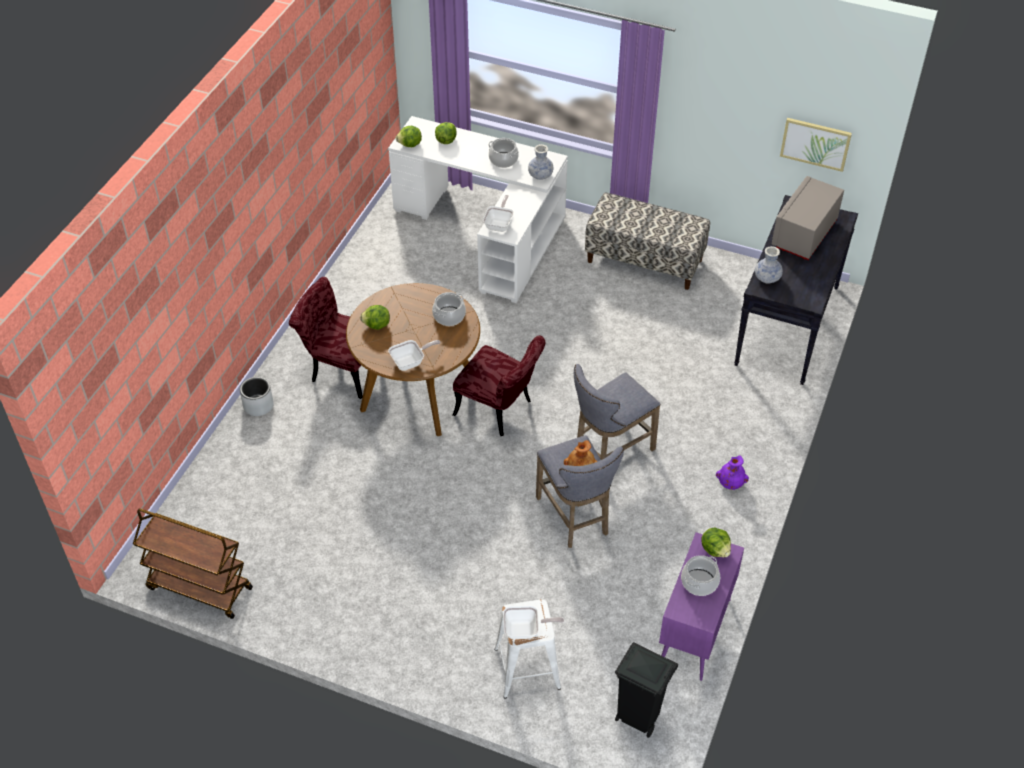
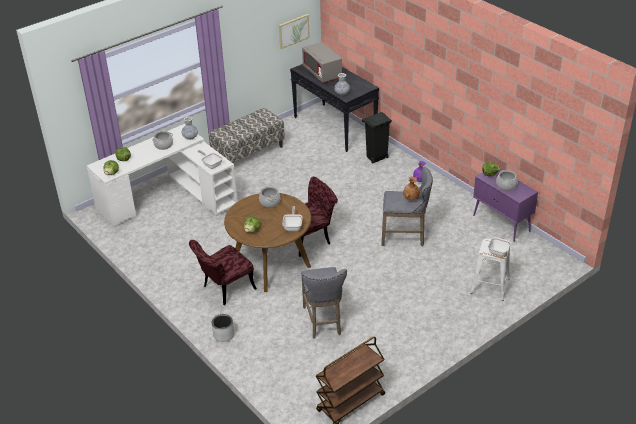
camera: 60 degrees left, 10 degrees down
grey stool [574,364,660,460] -> grey stool moved to [301,267,347,339]
black trash can [615,642,678,738] -> black trash can moved to [362,112,392,164]

